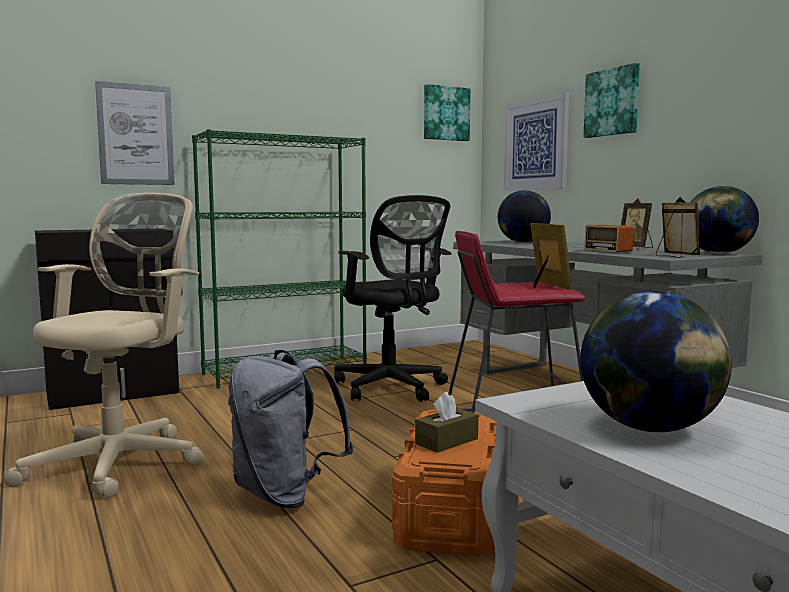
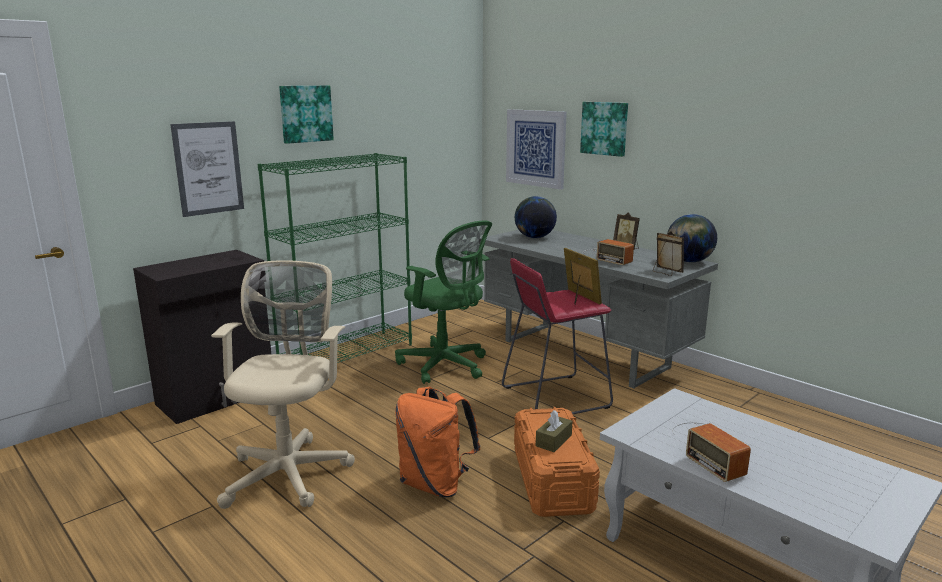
camera: 15 degrees left, 10 degrees up
grey backpack [228,350,353,508] -> orange backpack [395,387,480,497]
black office chair [334,195,451,402] -> green office chair [395,221,492,384]
picture [424,84,470,141] -> picture moved to [279,86,334,144]
globe [580,291,732,432] -> radio [672,422,751,482]

